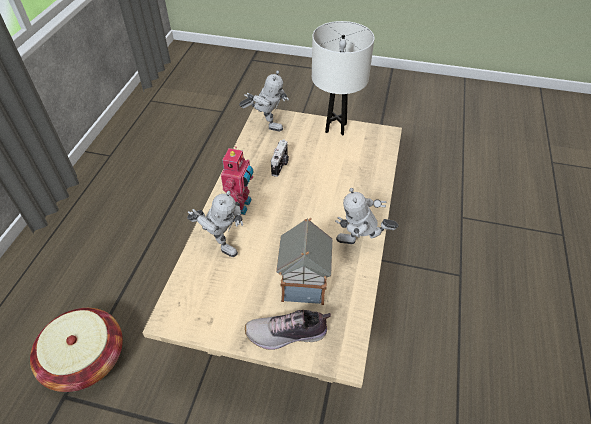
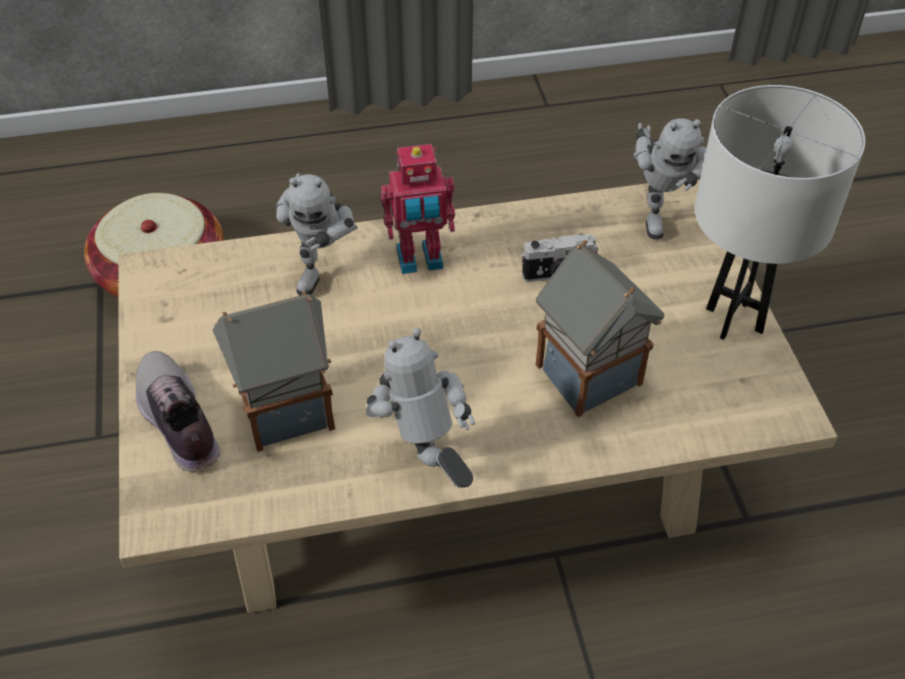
camera: 65 degrees right, 0 degrees up
none -> toy house [536,239,664,417]

